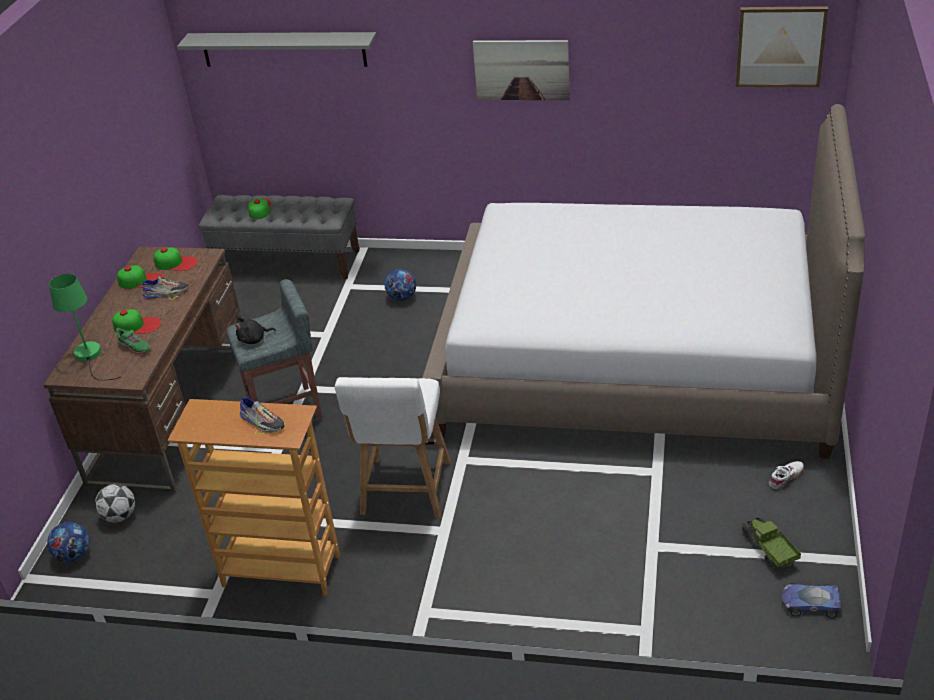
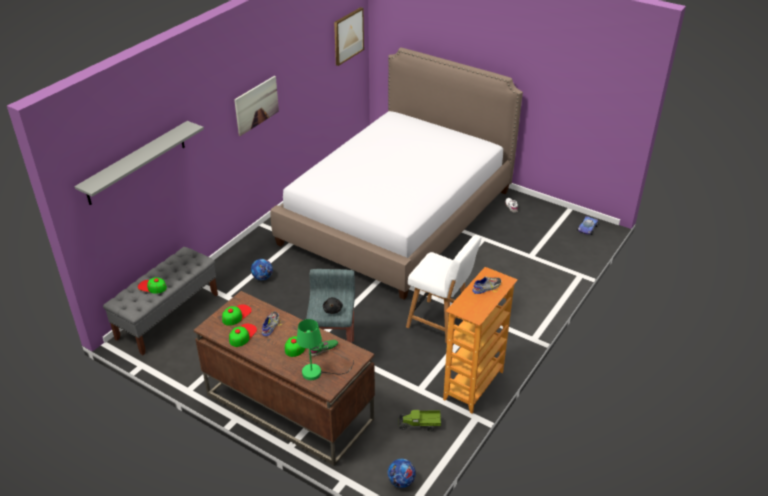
camera: 70 degrees left, 0 degrees up
football [95,484,135,522] -> none
toy truck [741,517,801,570] -> toy truck moved to [399,410,441,431]

